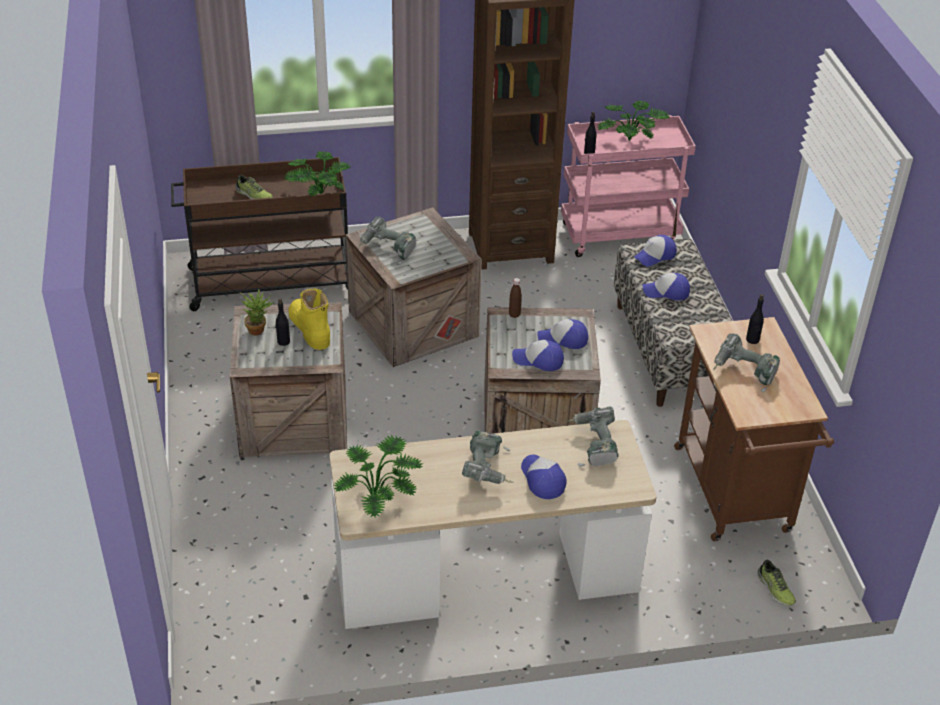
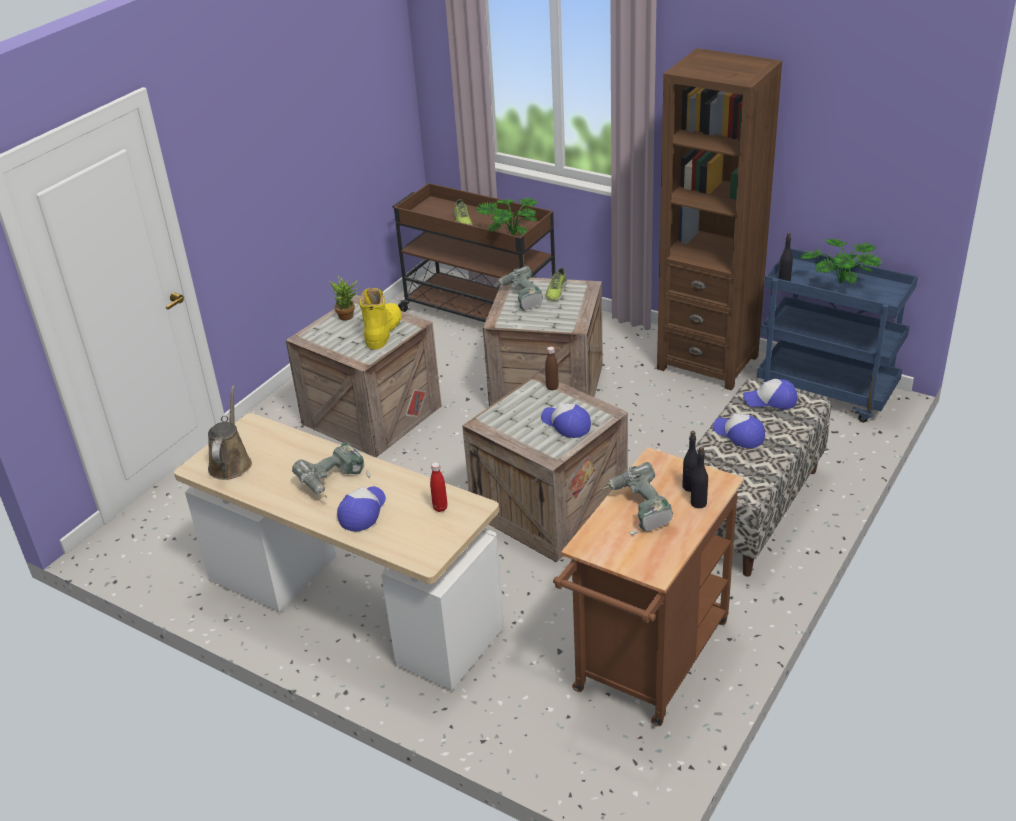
camera: 45 degrees right, 5 degrees down
black bottle [275,298,290,346] -> black bottle moved to [691,447,708,508]
potted plant [334,435,423,517] -> brown watering can [208,385,252,480]
cap [512,339,564,371] -> none
pink cart [561,115,696,257] -> blue cart [757,248,918,422]
power drill [566,406,619,466] -> red bottle [430,462,448,512]
shoe [758,560,796,606] -> shoe moved to [545,268,567,301]

